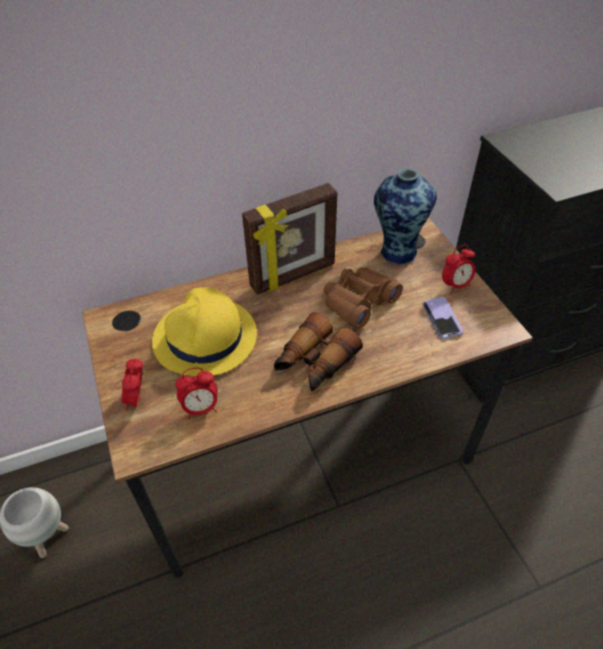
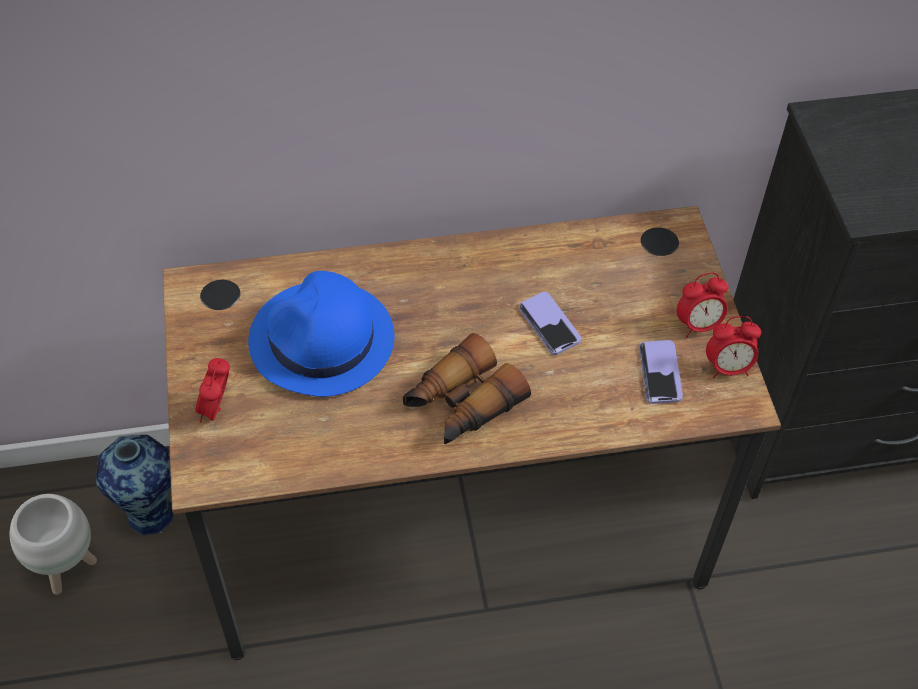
camera: 10 degrees right, 5 degrees up
yellow hat [152,287,257,376] -> blue hat [248,271,394,397]
alarm clock [175,368,218,419] -> alarm clock moved to [706,316,761,379]
picture frame [242,183,338,295] -> none
brown binoculars [324,267,403,329] -> phone [519,292,581,355]
vase [374,168,437,265] -> vase moved to [96,435,173,535]

